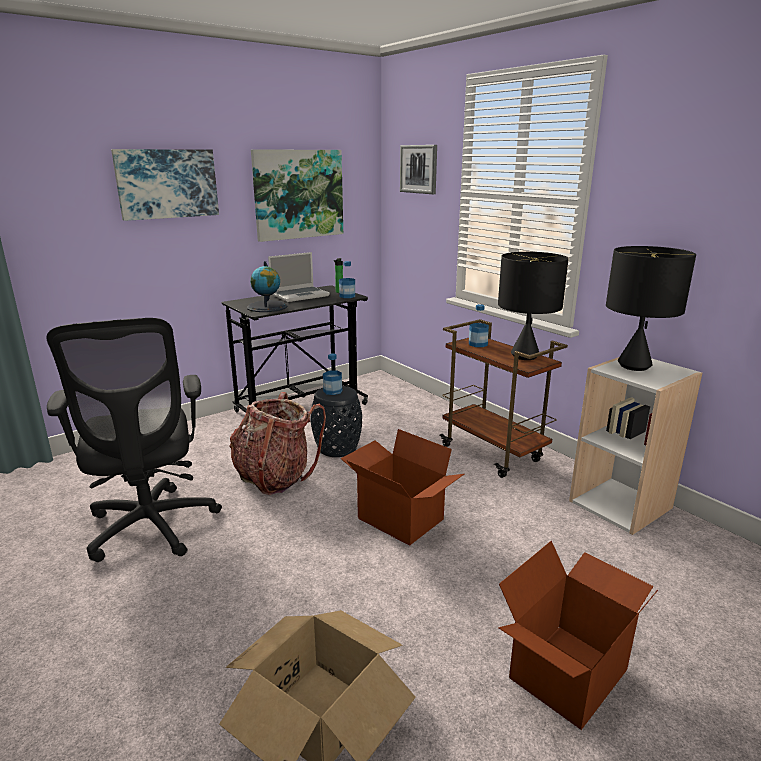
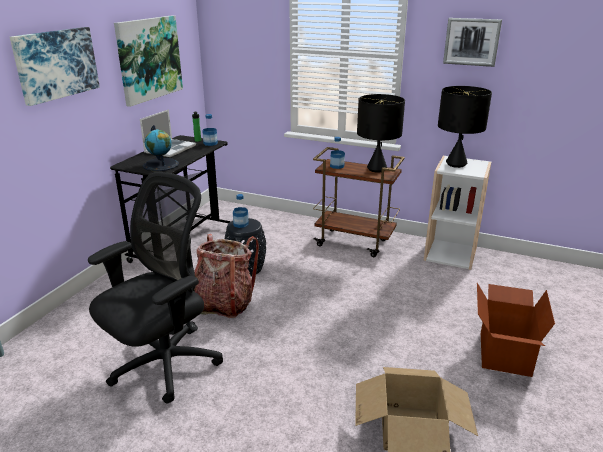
camera: 30 degrees left, 5 degrees up
black office chair [46,318,222,562] -> black office chair turned 90 degrees counterclockwise [88,172,223,404]
cardboard box [341,429,464,546] -> none
picture [400,145,437,194] -> picture moved to [443,18,502,67]

